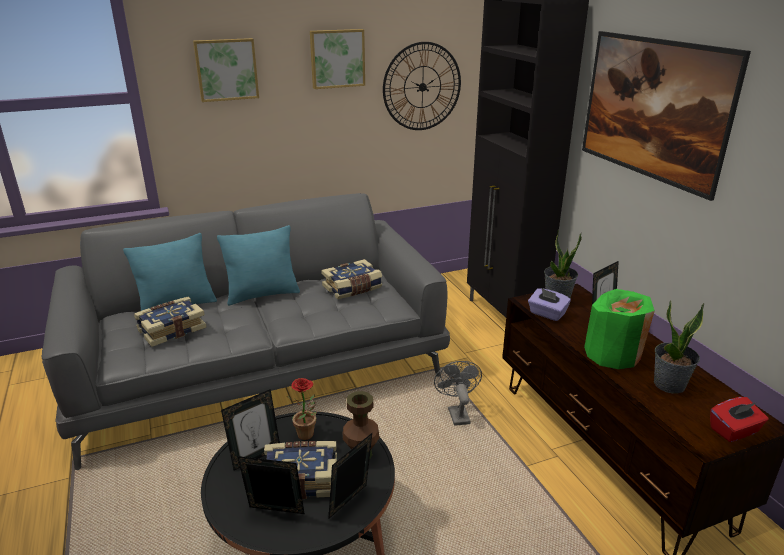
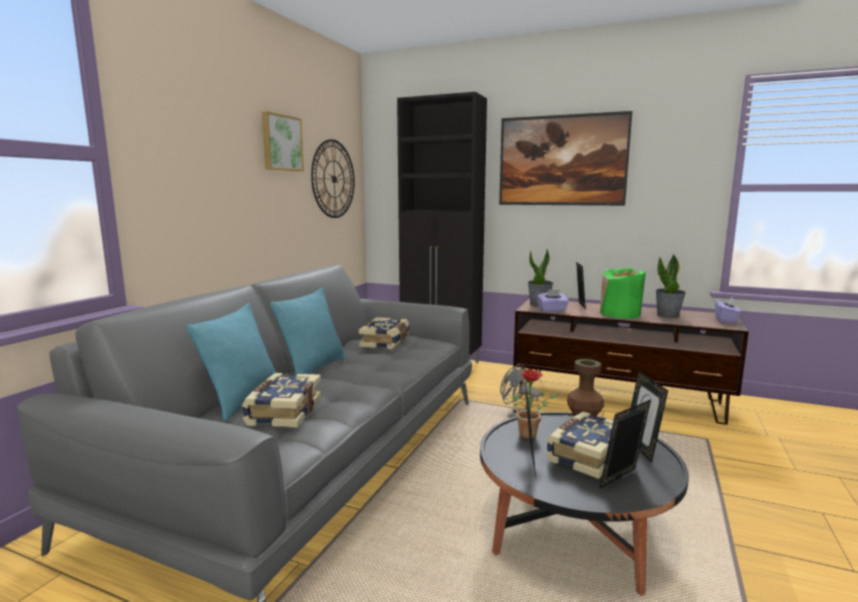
camera: 45 degrees left, 15 degrees down
picture [193,38,259,102] -> none
red tissue box [710,397,769,442] -> purple tissue box [715,297,741,323]

